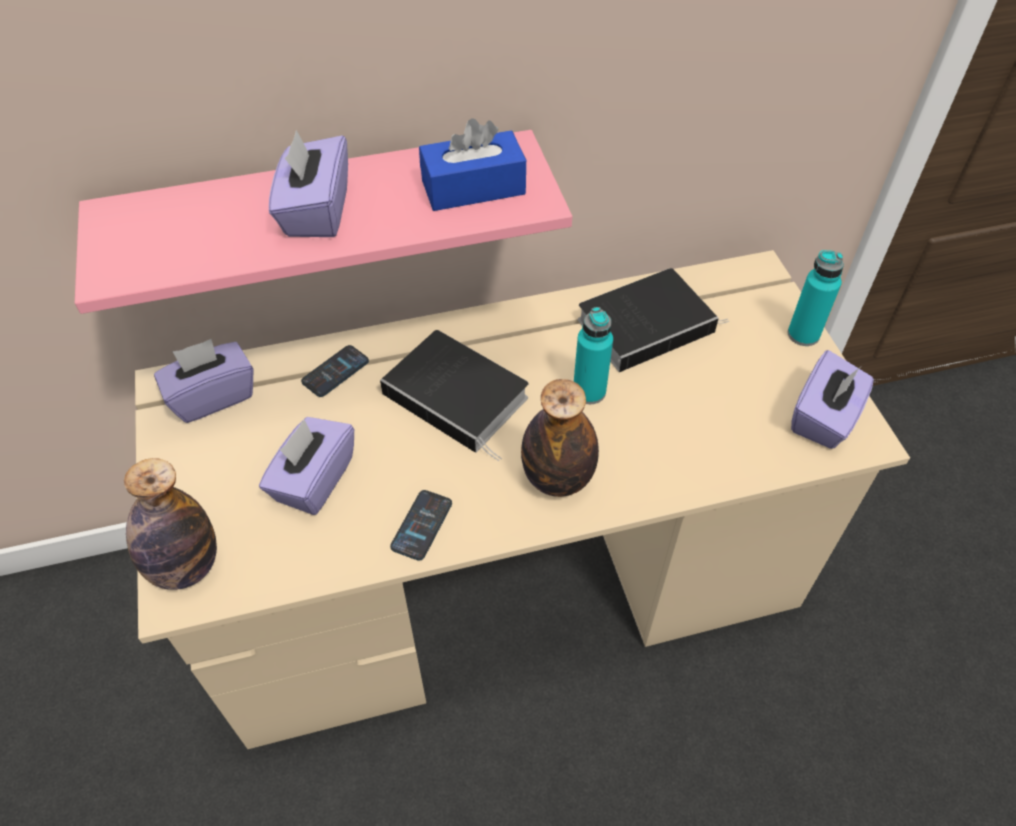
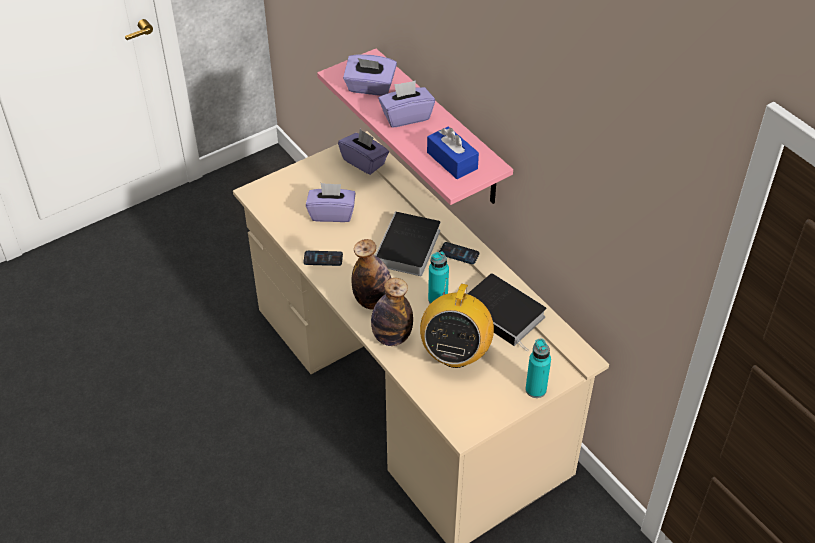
camera: 70 degrees right, 5 degrees down
bottle [124,458,217,590] -> bottle moved to [371,278,413,346]
phone [301,345,369,397] -> phone moved to [439,242,479,264]
purple tissue box [791,350,874,449] -> purple tissue box moved to [343,54,397,96]
none -> radio [420,278,494,368]

